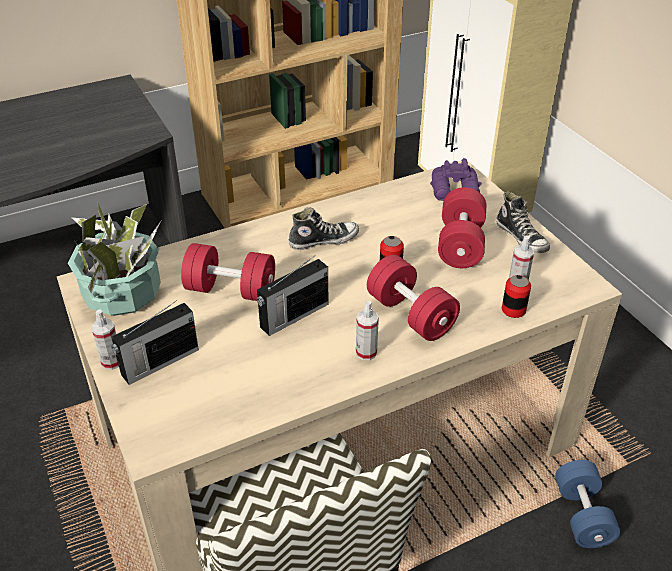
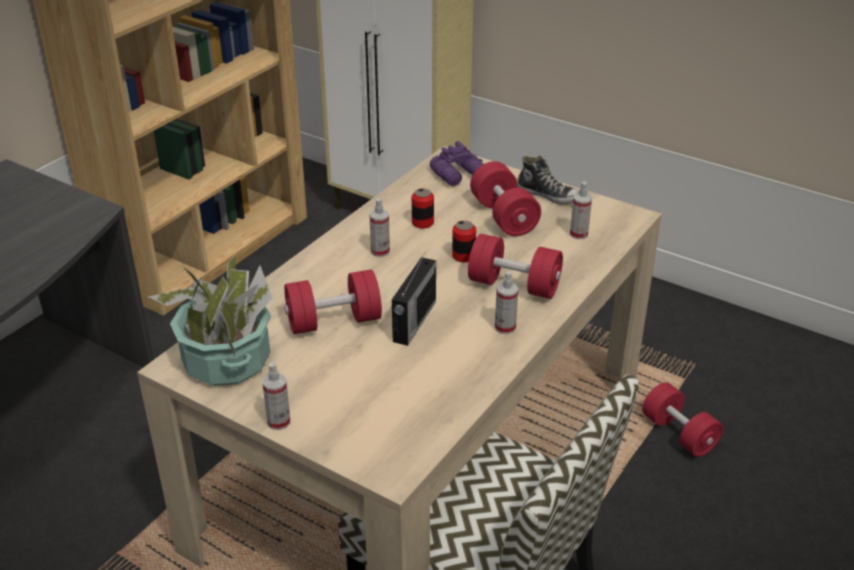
camera: 30 degrees left, 5 degrees down
radio [111,300,199,385] -> none
shoe [288,207,359,250] -> spray bottle [370,198,390,257]
can [502,275,531,318] -> can moved to [412,189,434,229]
blue dumbbell [555,460,620,548] -> red dumbbell [642,382,723,457]

